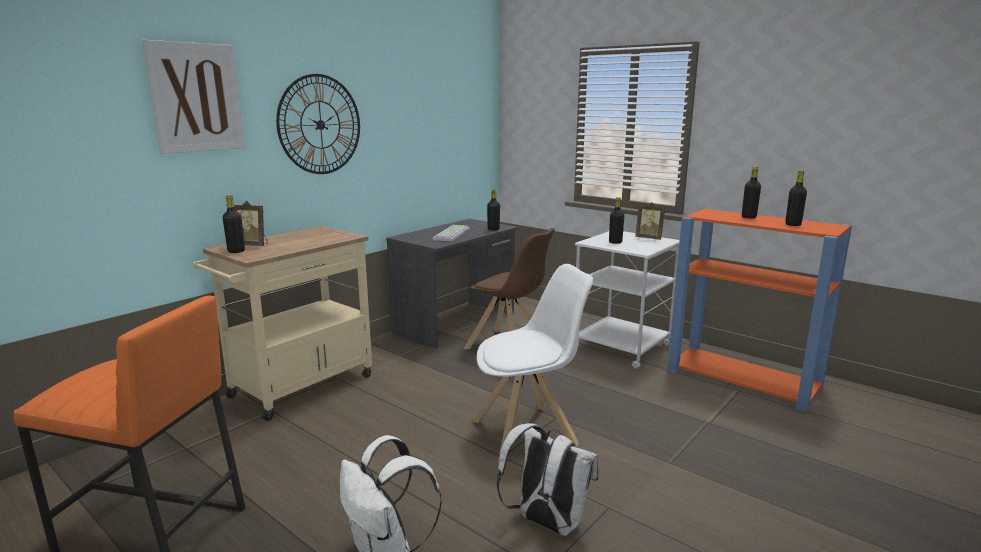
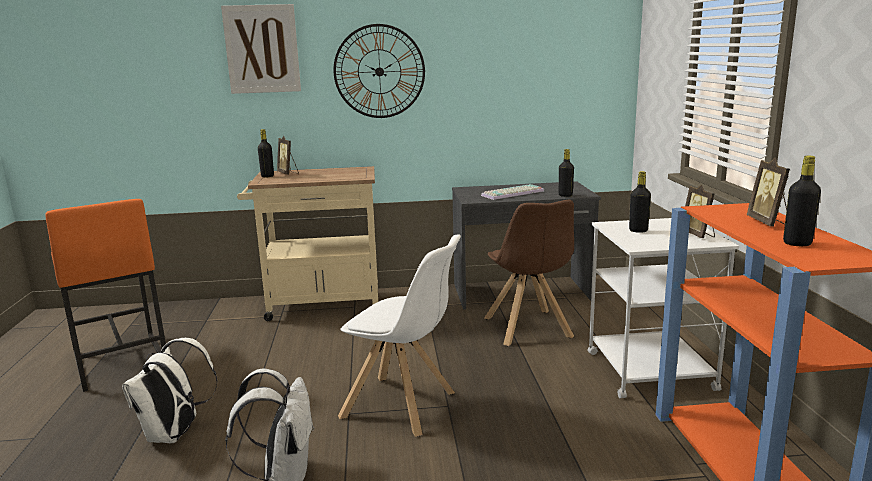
camera: 45 degrees right, 0 degrees up
black bottle [742,166,761,219] -> picture frame [746,158,790,227]

